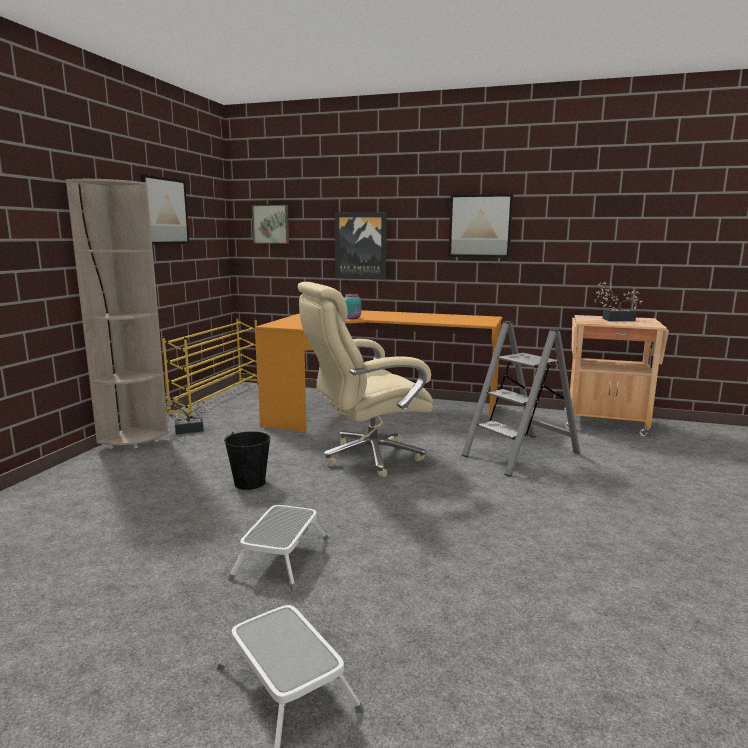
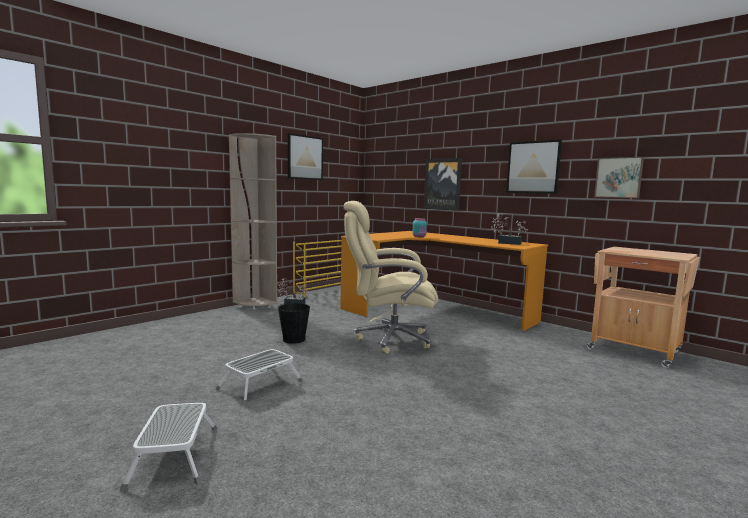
camera: 25 degrees right, 5 degrees down
picture [252,205,289,244] -> picture moved to [594,157,644,198]
grey step ladder [461,321,581,477] -> none
potted plant [594,282,642,321] -> potted plant moved to [491,213,528,245]

